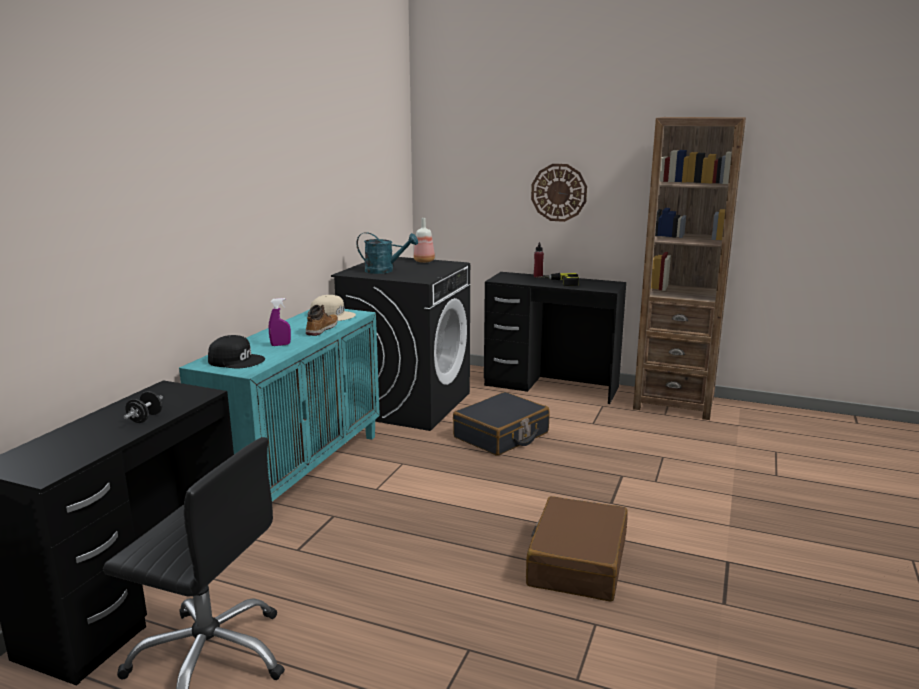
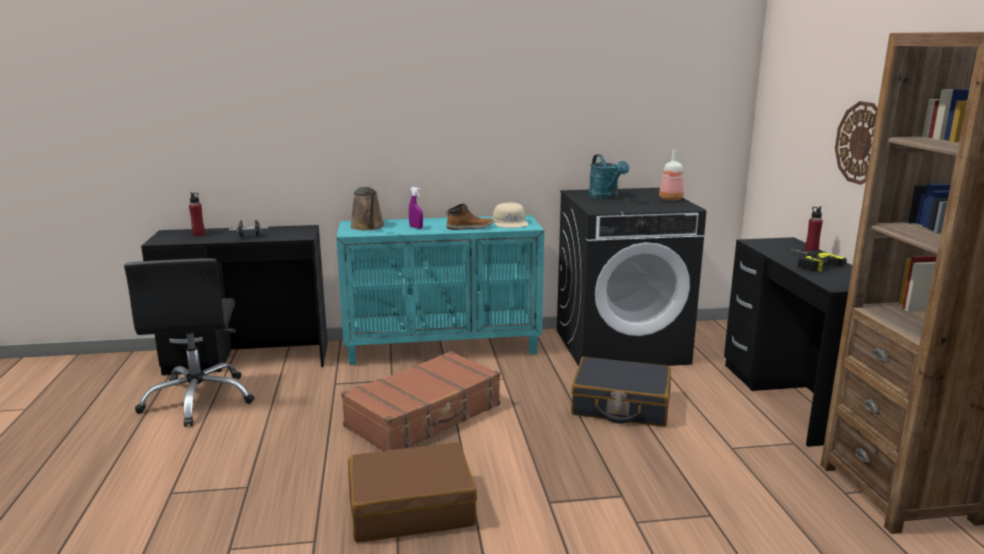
camera: 60 degrees right, 0 degrees up
black cap [208,335,265,368] -> brown watering can [350,187,385,230]
none -> red bottle [189,192,205,236]
none -> brown suitcase [341,351,500,451]

